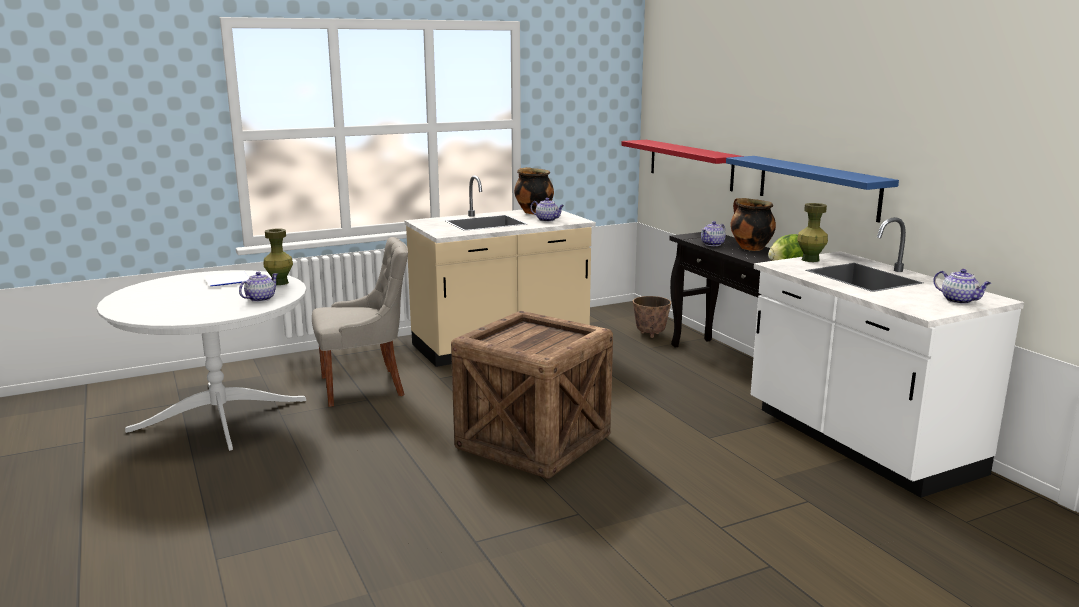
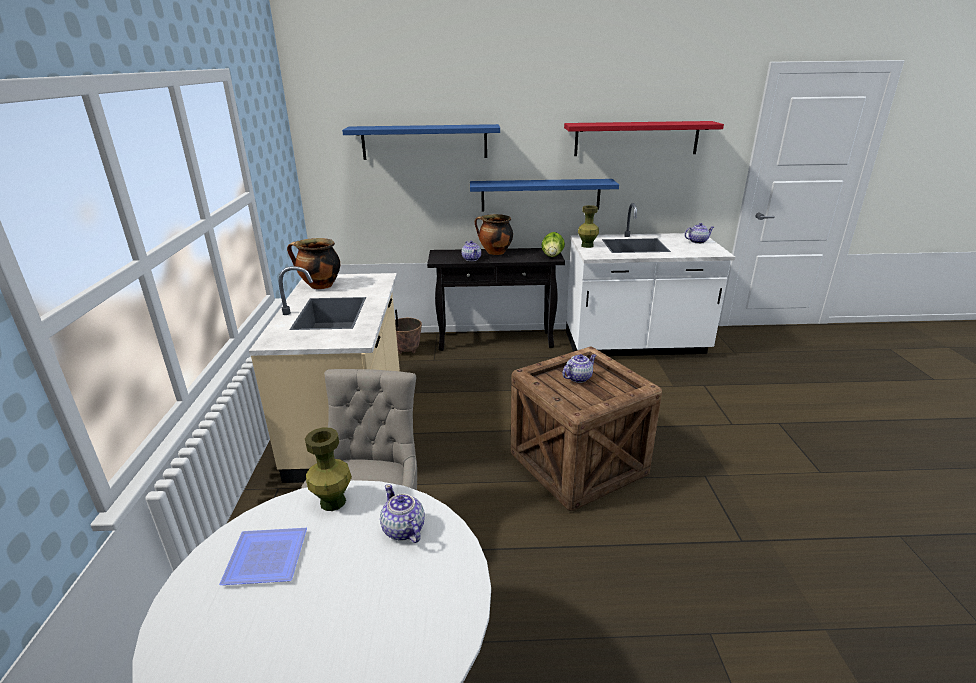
camera: 65 degrees left, 10 degrees up
teapot [530,198,564,222] -> teapot moved to [562,354,596,383]
red shelf [622,140,743,191] -> red shelf moved to [564,121,724,156]
none -> blue shelf [342,124,500,160]

